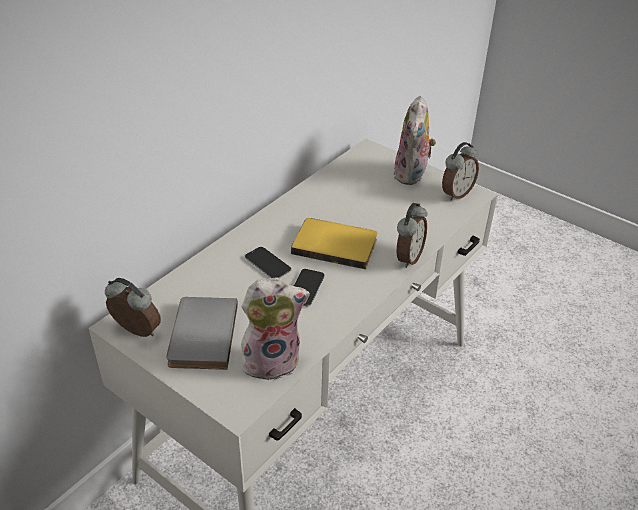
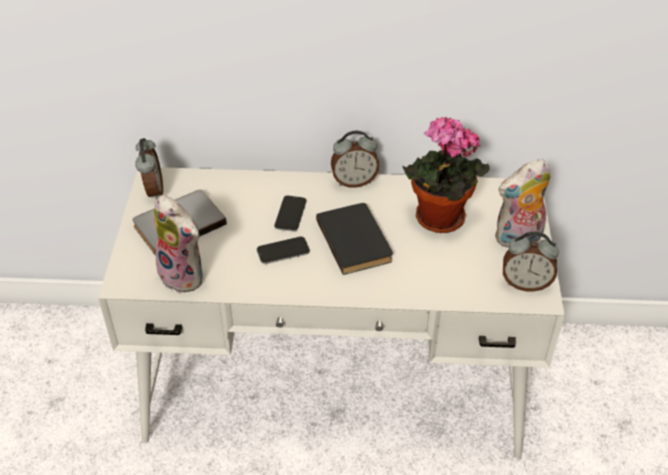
camera: 55 degrees right, 5 degrees up
yellow book [291,218,377,269] -> black book [316,203,393,275]
alarm clock [396,203,428,268] -> alarm clock moved to [331,131,379,188]
none -> potted plant [402,117,490,233]

